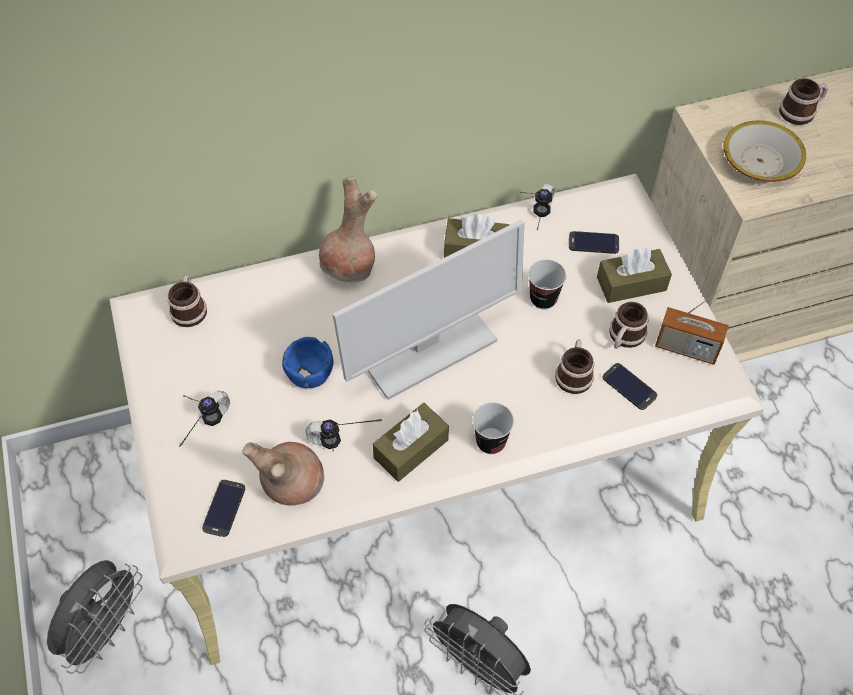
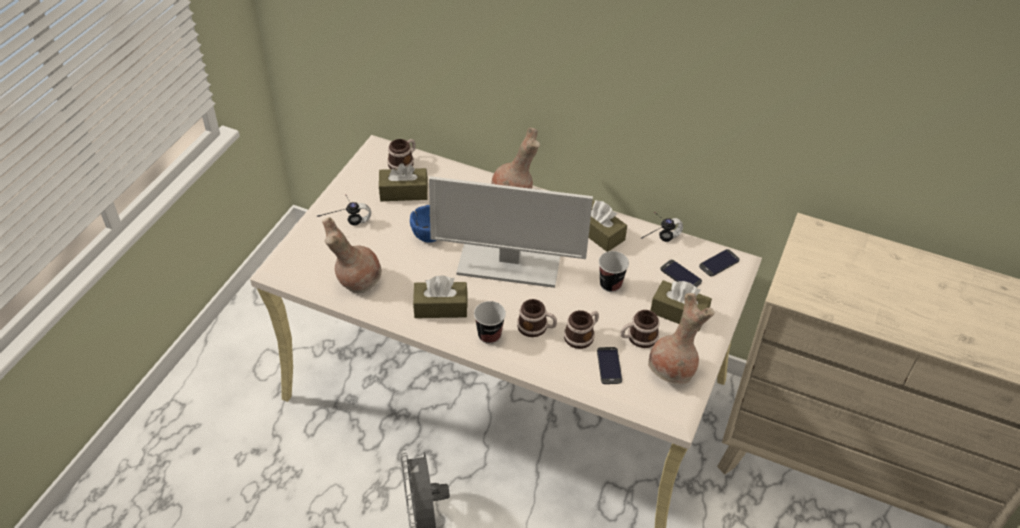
camera: 40 degrees right, 10 degrees down
grey fan [47,560,143,674] -> none
phone [202,480,245,537] -> phone moved to [699,249,740,277]
headphones [306,419,382,451] -> none
radio [655,289,729,365] -> brown vase [648,293,714,384]
bowl [723,120,806,182] -> none
mug [779,78,828,125] -> mug moved to [517,299,557,337]
none -> brown tissue box [379,163,428,201]

